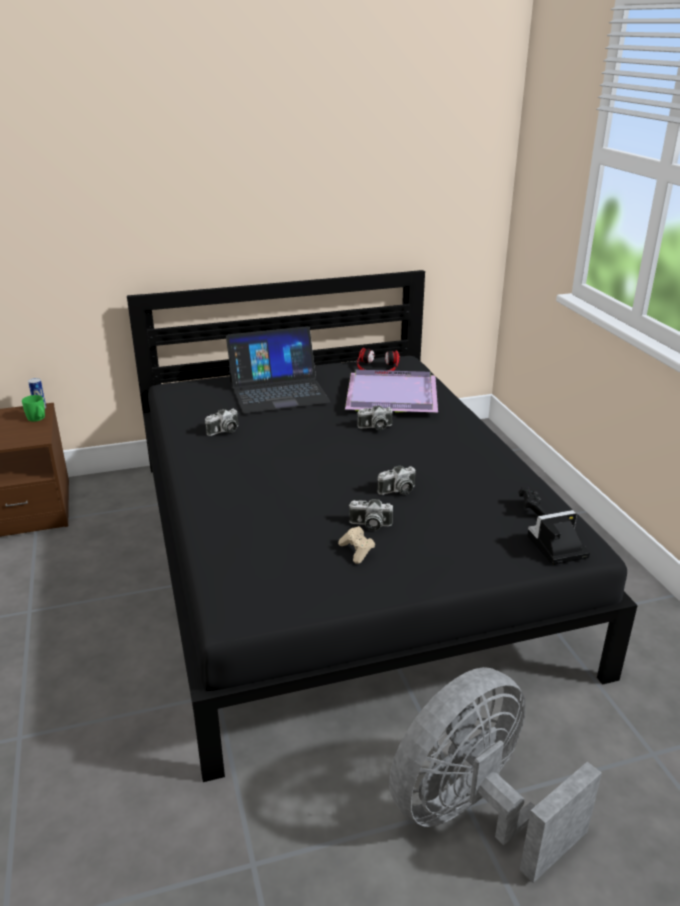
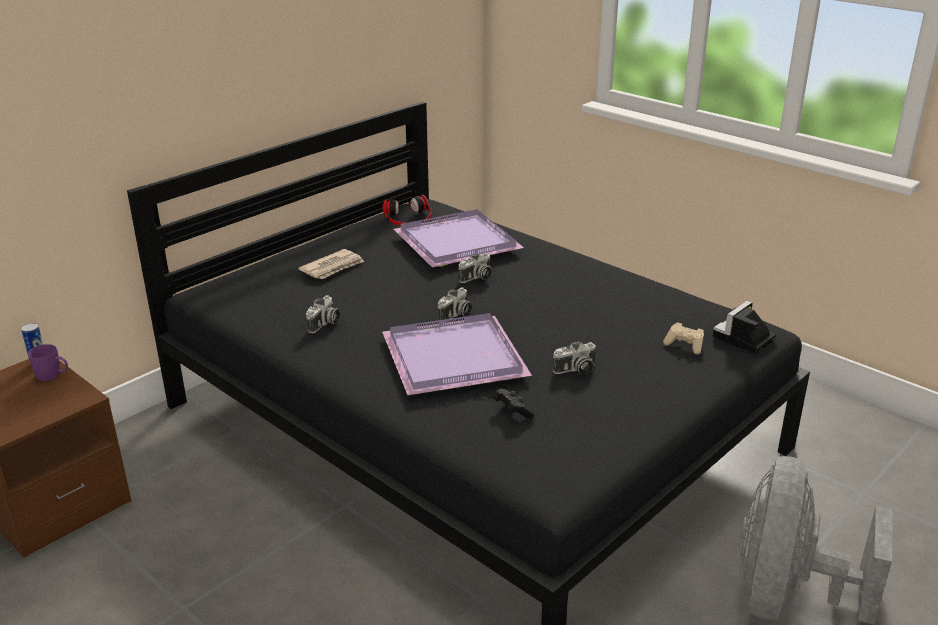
camera: 30 degrees left, 0 degrees up
green mug [22,395,45,422] -> purple mug [28,344,68,381]
laptop [226,326,331,413] -> newspaper [298,249,364,280]
beige game controller [338,526,375,564] -> beige game controller moved to [663,322,704,354]
camera [377,466,415,495] -> camera moved to [438,287,472,323]
black game controller [518,487,547,516] -> black game controller moved to [493,389,534,419]
none -> purple tray [382,313,532,395]

